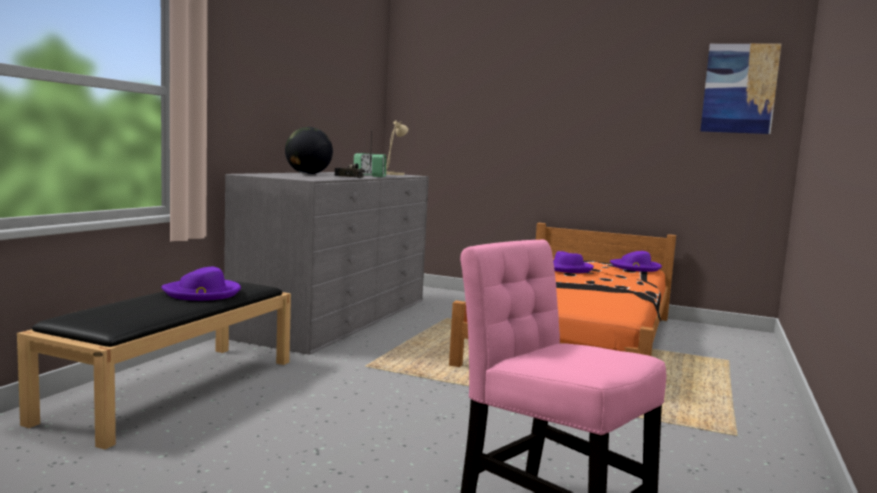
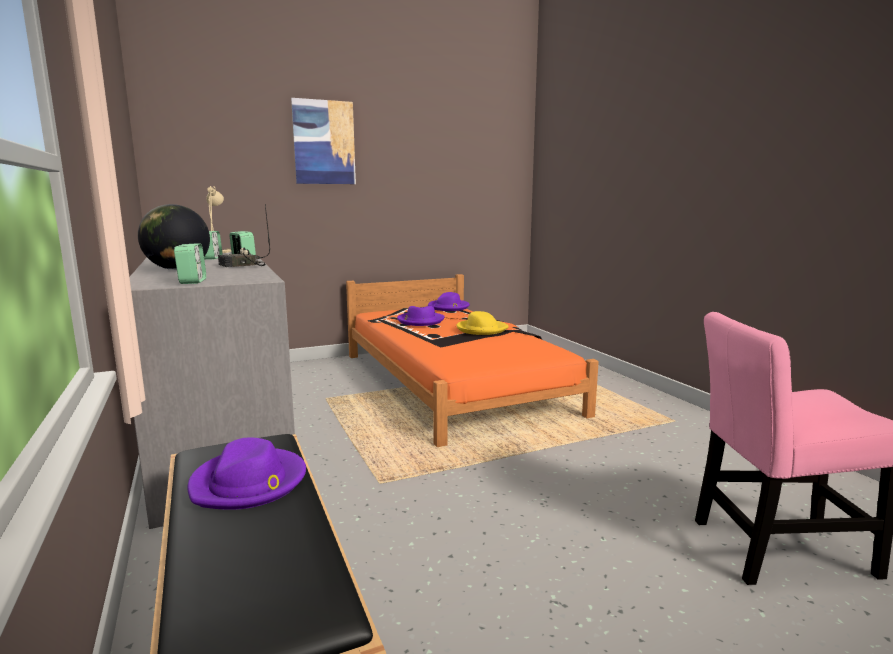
camera: 45 degrees left, 5 degrees up
picture [700,43,782,134] -> picture moved to [291,98,356,184]
none -> alarm clock [174,243,206,284]
none -> yellow hat [456,311,509,335]

